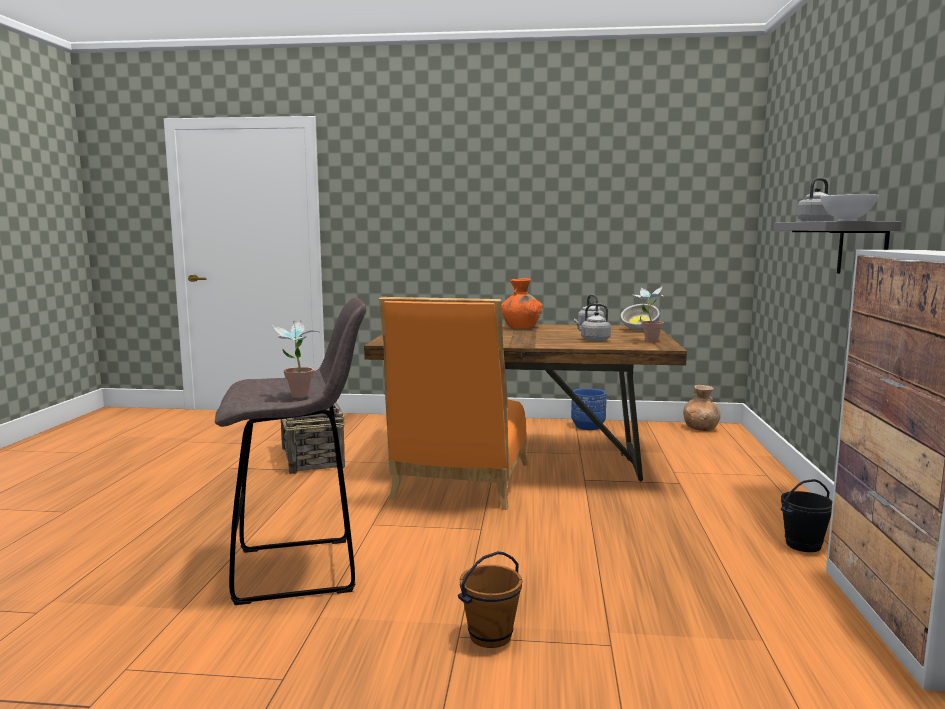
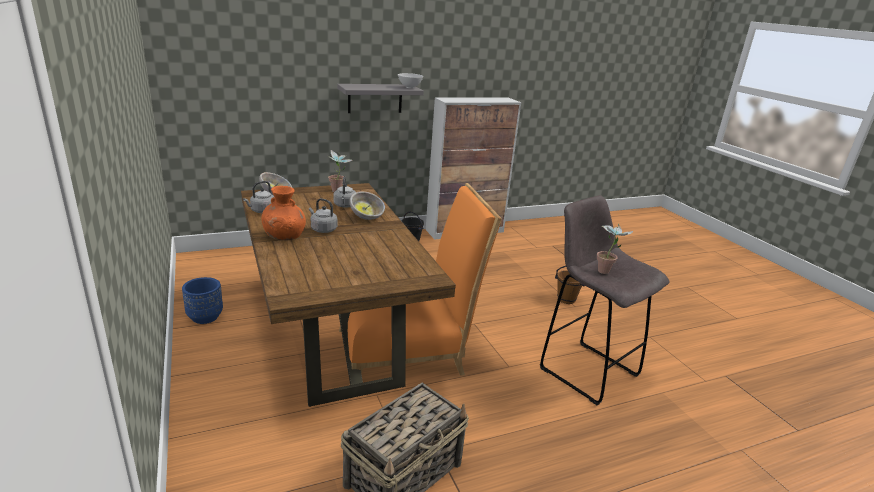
camera: 120 degrees left, 15 degrees up
brown vase [683,385,721,431] -> none
grey kettle [797,178,833,222] -> grey kettle moved to [309,198,338,233]
none -> bowl [350,191,385,220]

